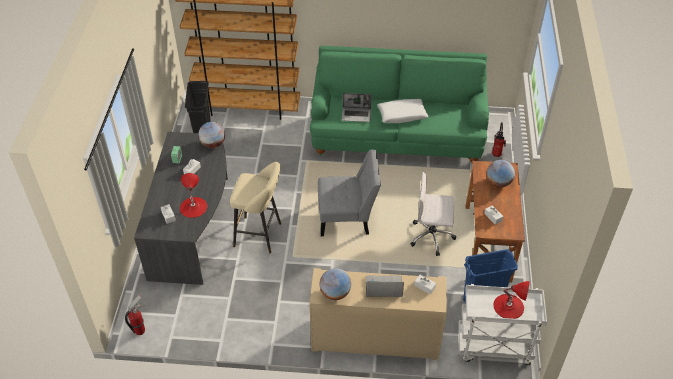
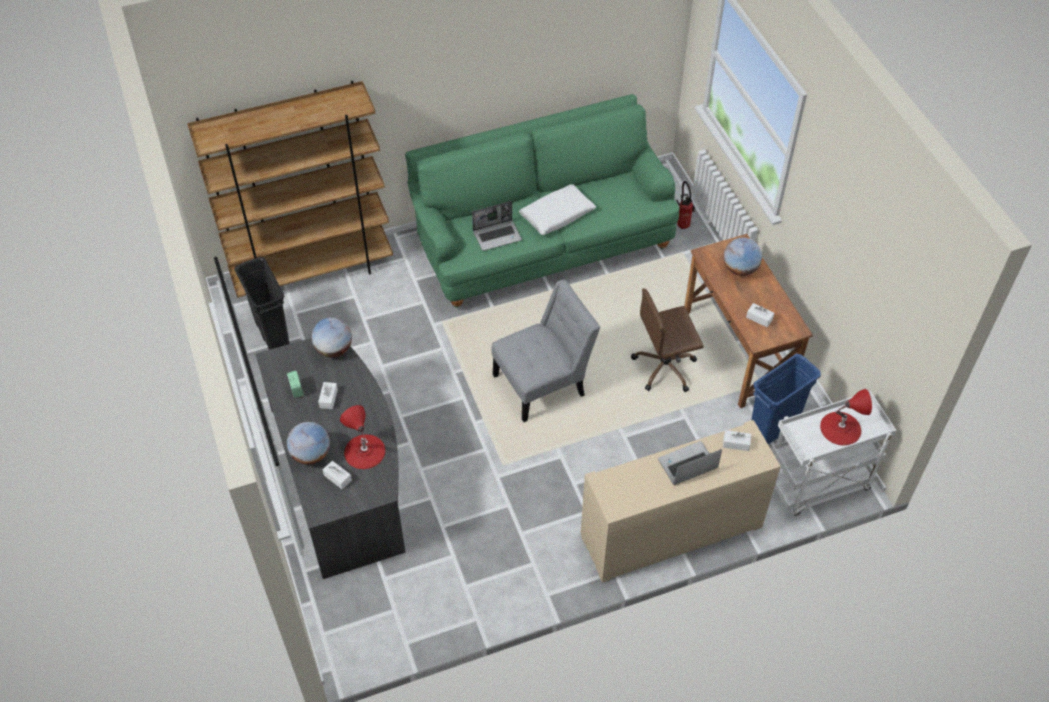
camera: 25 degrees left, 5 degrees up
fire extinguisher [125,295,145,335] -> none
beige stool [230,162,281,253] -> none
globe [320,268,351,300] -> globe moved to [287,422,330,465]
white office chair [411,172,456,256] -> brown office chair [631,288,704,392]

